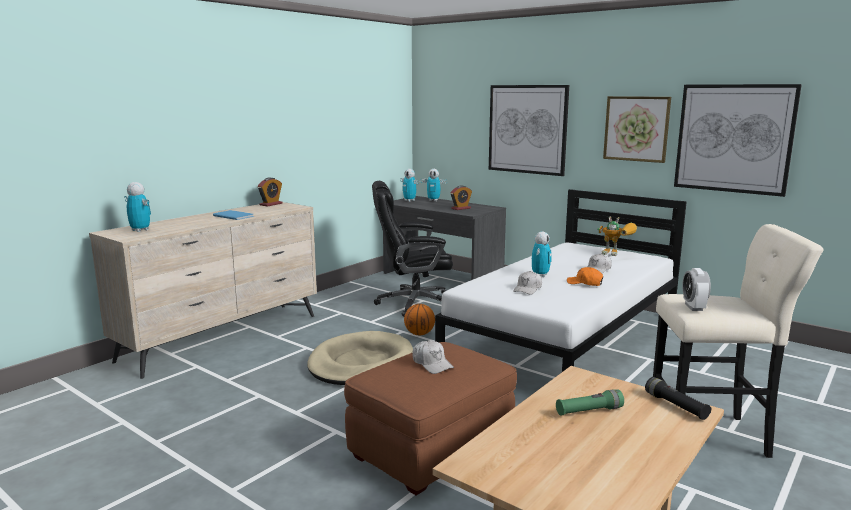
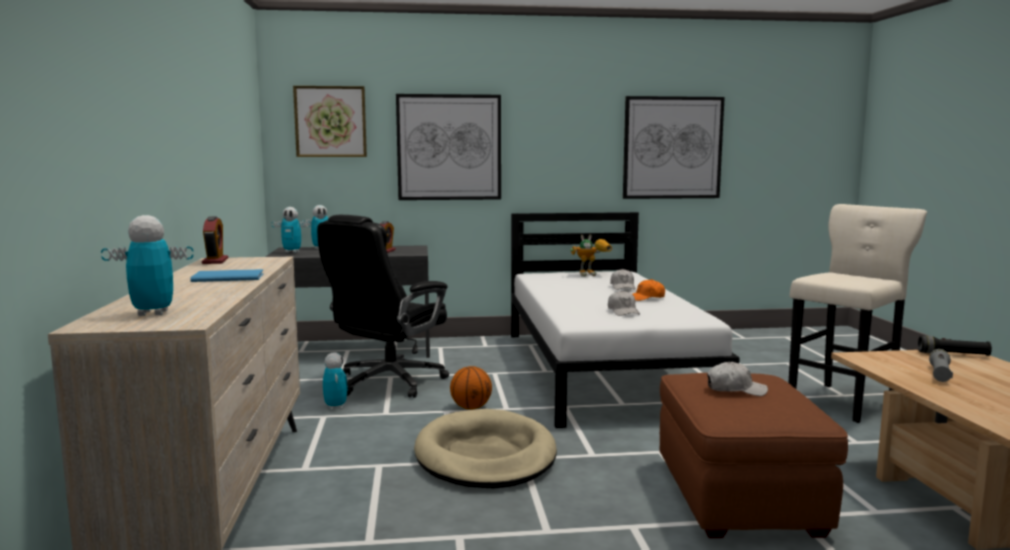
camera: 45 degrees left, 5 degrees down
toy robot [532,232,552,277] -> toy robot moved to [323,352,348,410]
green flashlight [556,390,624,416] -> grey flashlight [929,349,953,382]
picture [603,96,671,163] -> picture moved to [293,86,367,157]
alarm clock [682,268,711,311] -> none

